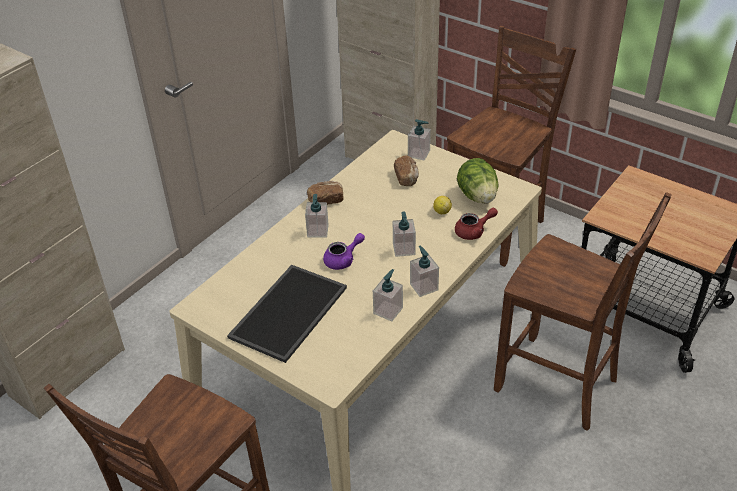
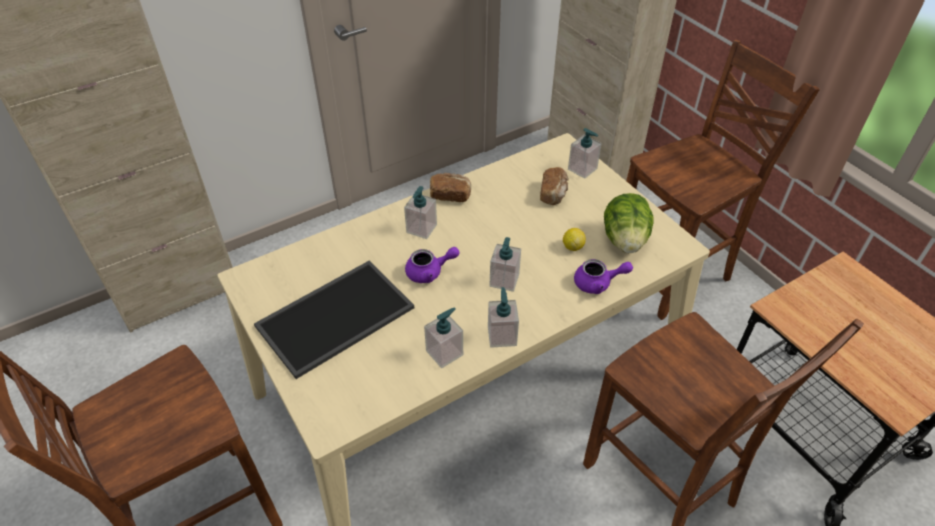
camera: 20 degrees right, 5 degrees up
red teapot [455,208,498,240] -> purple teapot [574,259,633,294]

